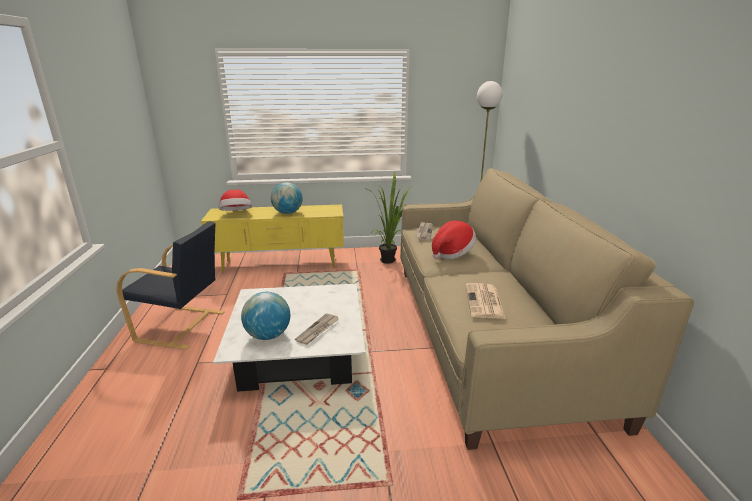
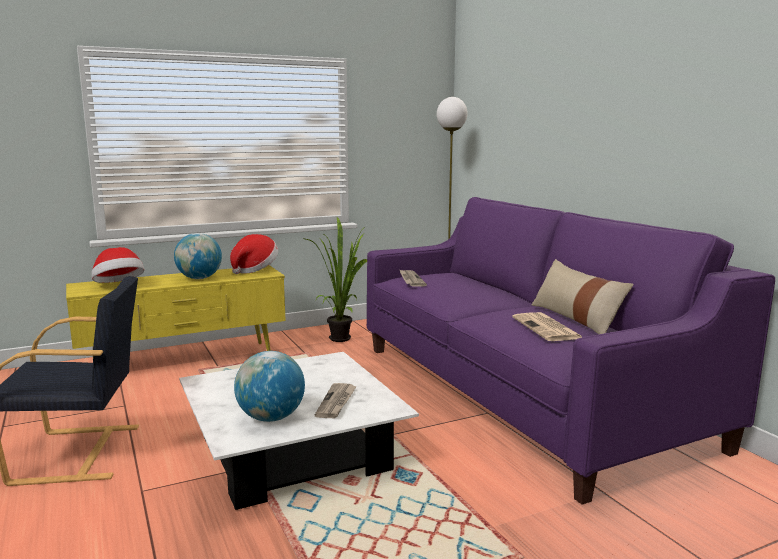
camera: 20 degrees left, 10 degrees down
beige sofa [400,168,694,450] -> purple sofa [367,197,775,505]
hat [432,221,476,259] -> hat moved to [230,234,278,274]
none -> beige pillow [532,259,634,334]

